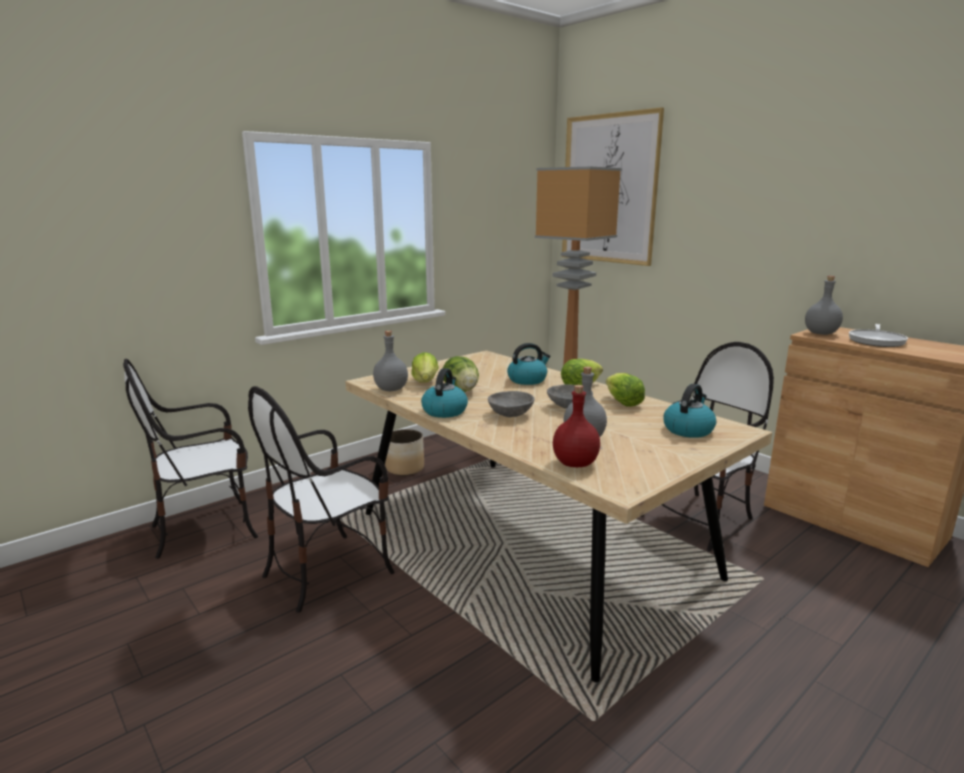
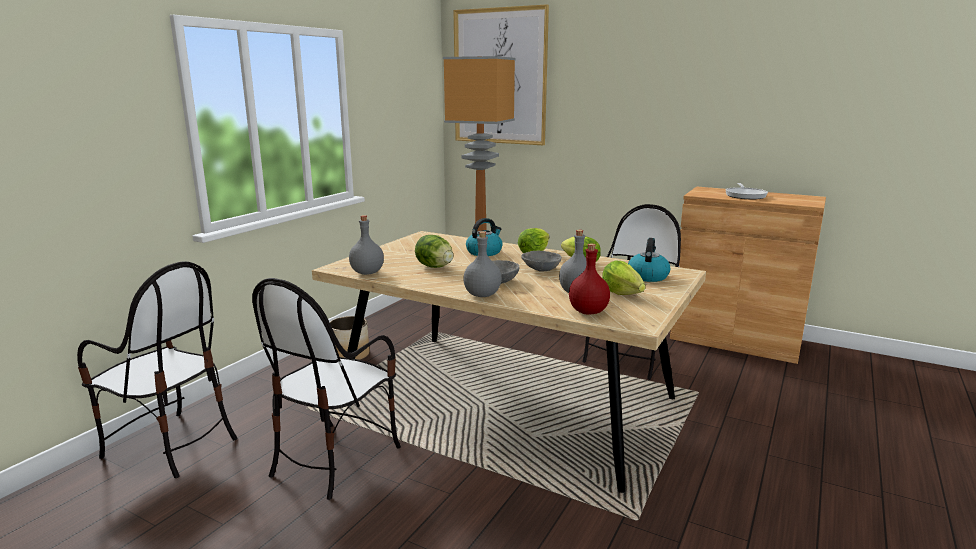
camera: 20 degrees left, 0 degrees up
chair [123,359,258,559] -> chair turned 105 degrees counterclockwise [77,261,237,478]
lettuce [411,352,439,383] -> lettuce moved to [602,260,646,295]
kettle [421,368,468,418] -> none
grey bottle [805,276,843,335] -> grey bottle moved to [463,231,501,297]

